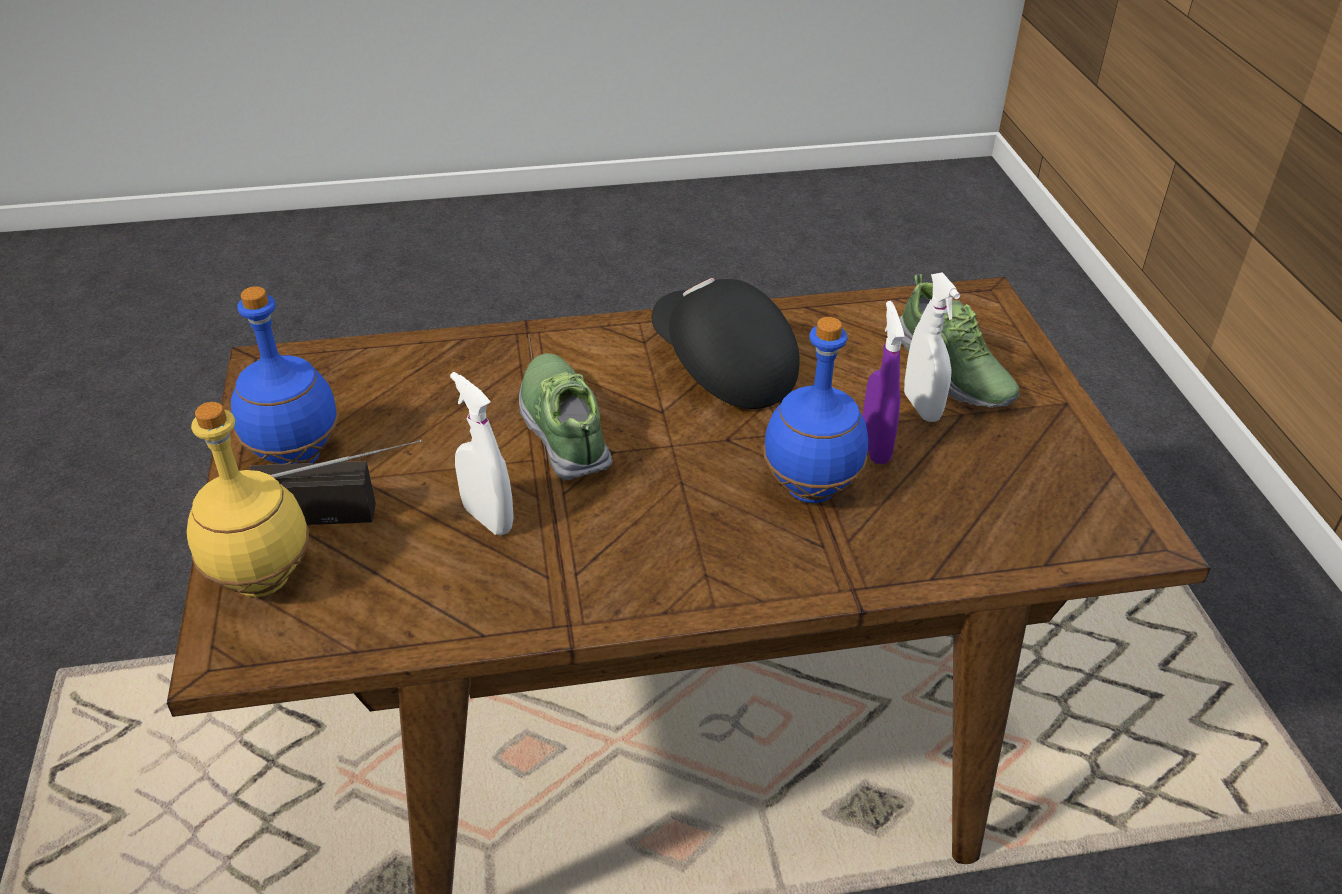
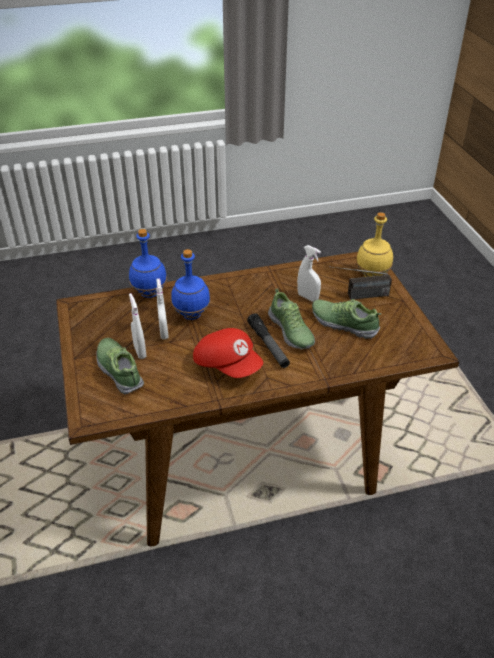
camera: 175 degrees right, 0 degrees up
blue bottle [231,286,339,465] -> blue bottle moved to [129,229,167,298]
black cap [652,278,800,409] -> red cap [193,328,263,378]
purple spray bottle [863,301,905,464] -> white spray bottle [156,278,169,340]
none -> flashlight [247,313,290,368]
none -> shoe [312,299,382,339]

